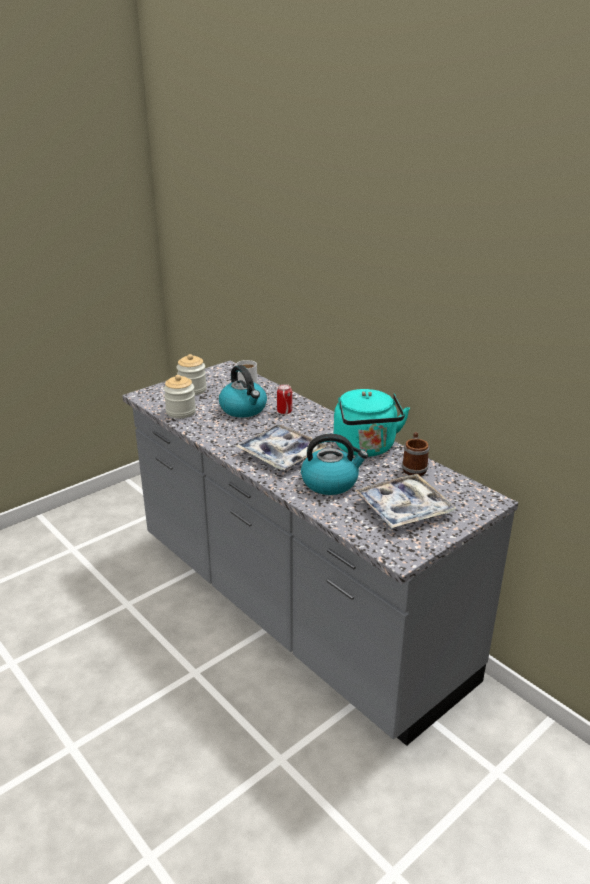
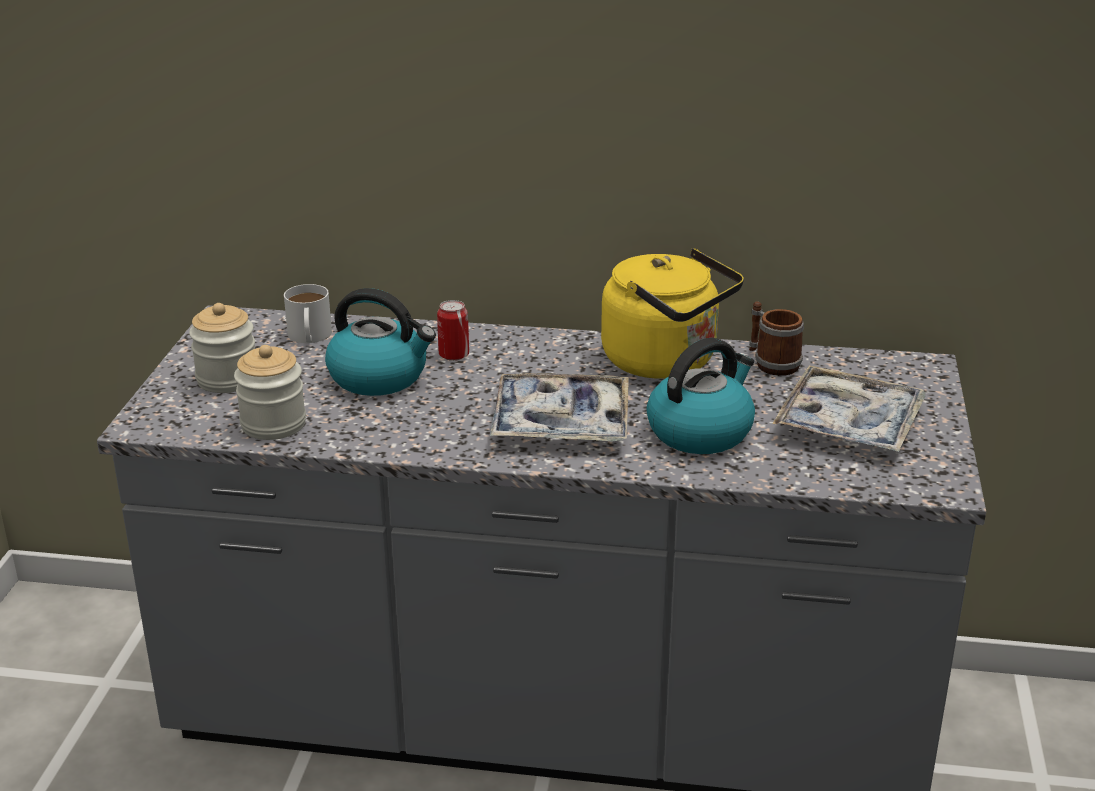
camera: 40 degrees left, 0 degrees up
turquoise kettle [334,389,410,457] -> yellow kettle [601,248,744,379]

